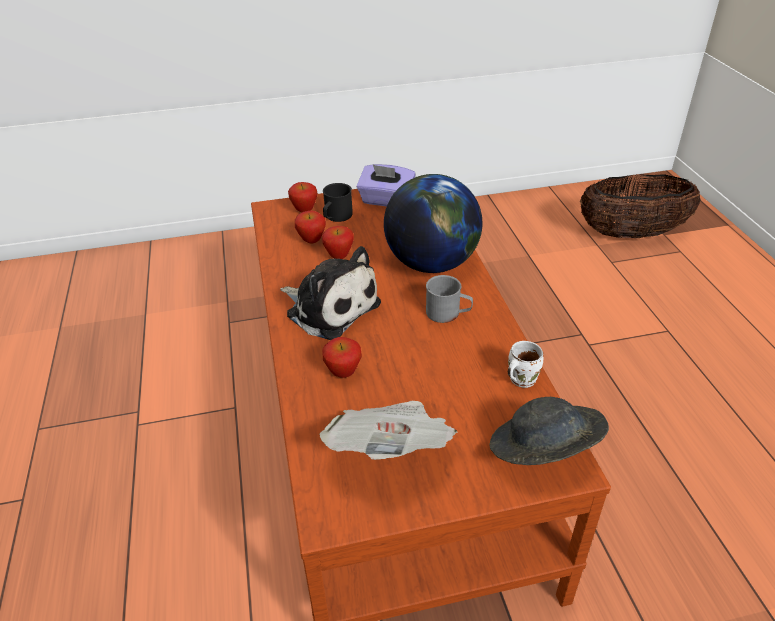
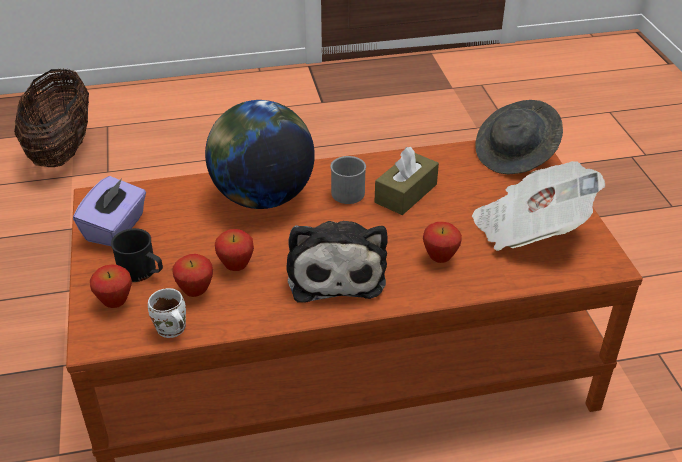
camera: 90 degrees left, 0 degrees up
plush toy [280,246,381,340] -> plush toy turned 135 degrees clockwise [286,221,388,303]
white mug [508,341,543,388] -> white mug moved to [148,288,186,338]
none -> brown tissue box [375,147,439,215]

